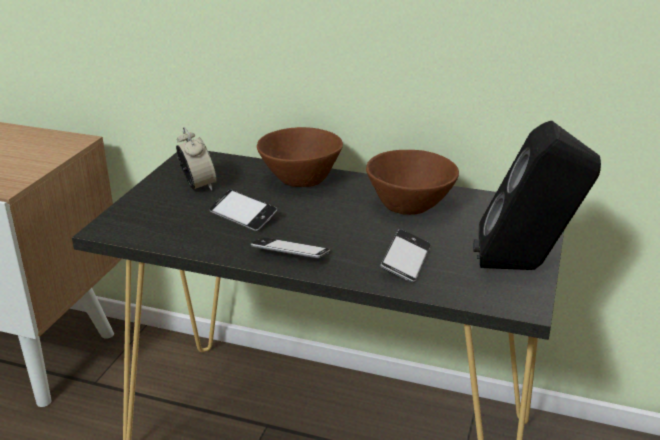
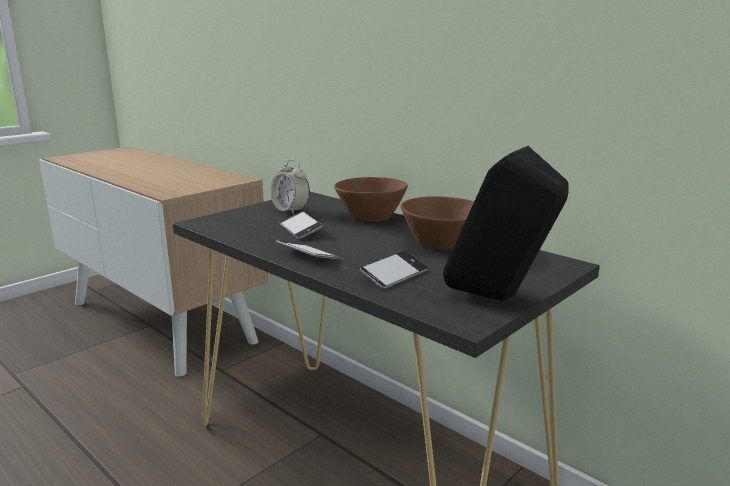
camera: 25 degrees right, 10 degrees down
alarm clock [176,127,217,191] -> alarm clock turned 135 degrees clockwise [271,160,310,214]

